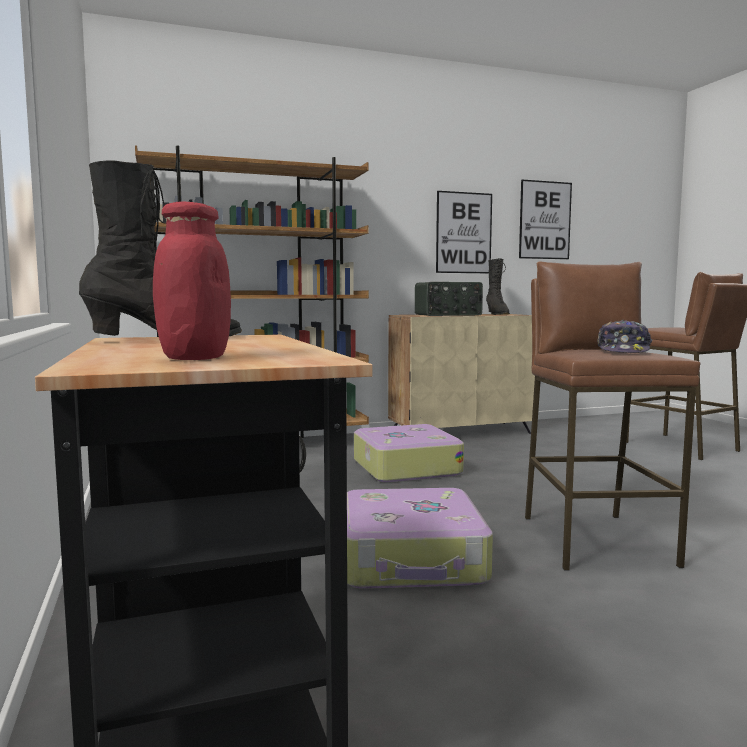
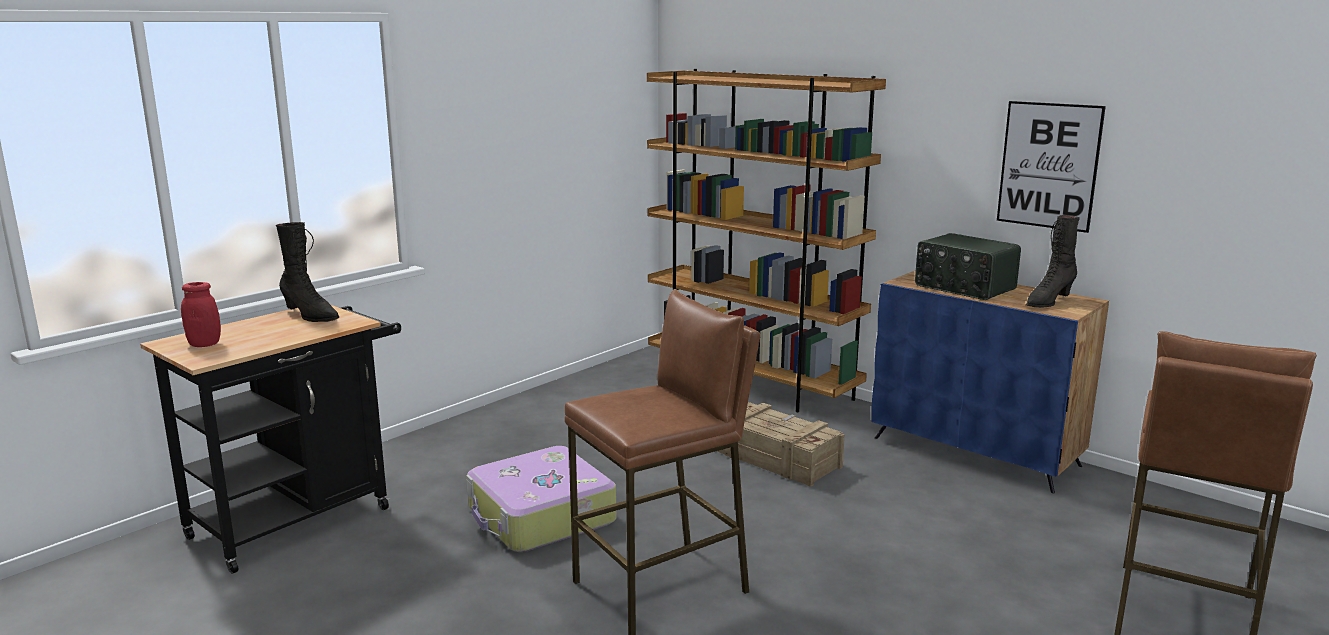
camera: 60 degrees right, 10 degrees up
suitcase [354,424,464,482] -> crate [717,402,845,487]
beige cabinet [388,314,535,434] -> blue cabinet [871,270,1109,493]
picture [519,180,572,259] -> none
cap [597,320,652,353] -> none

